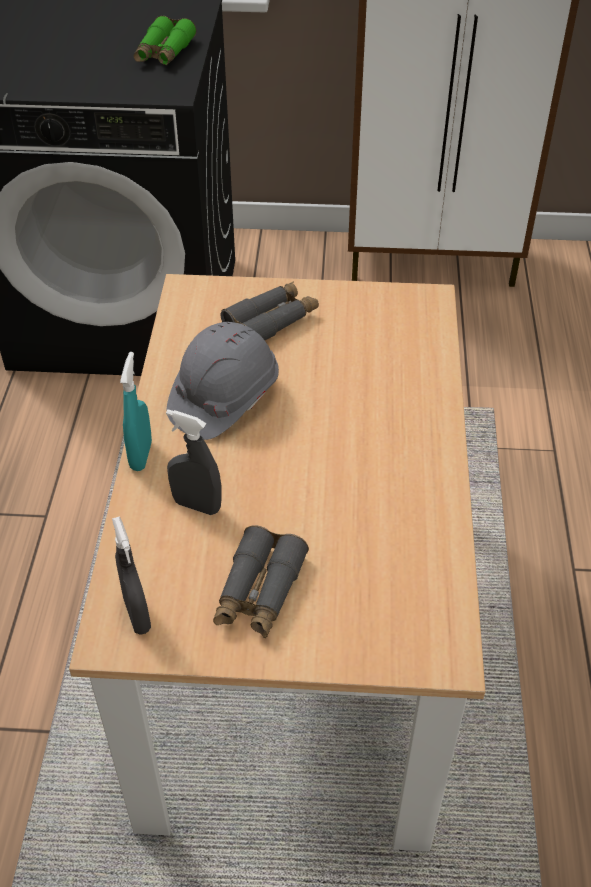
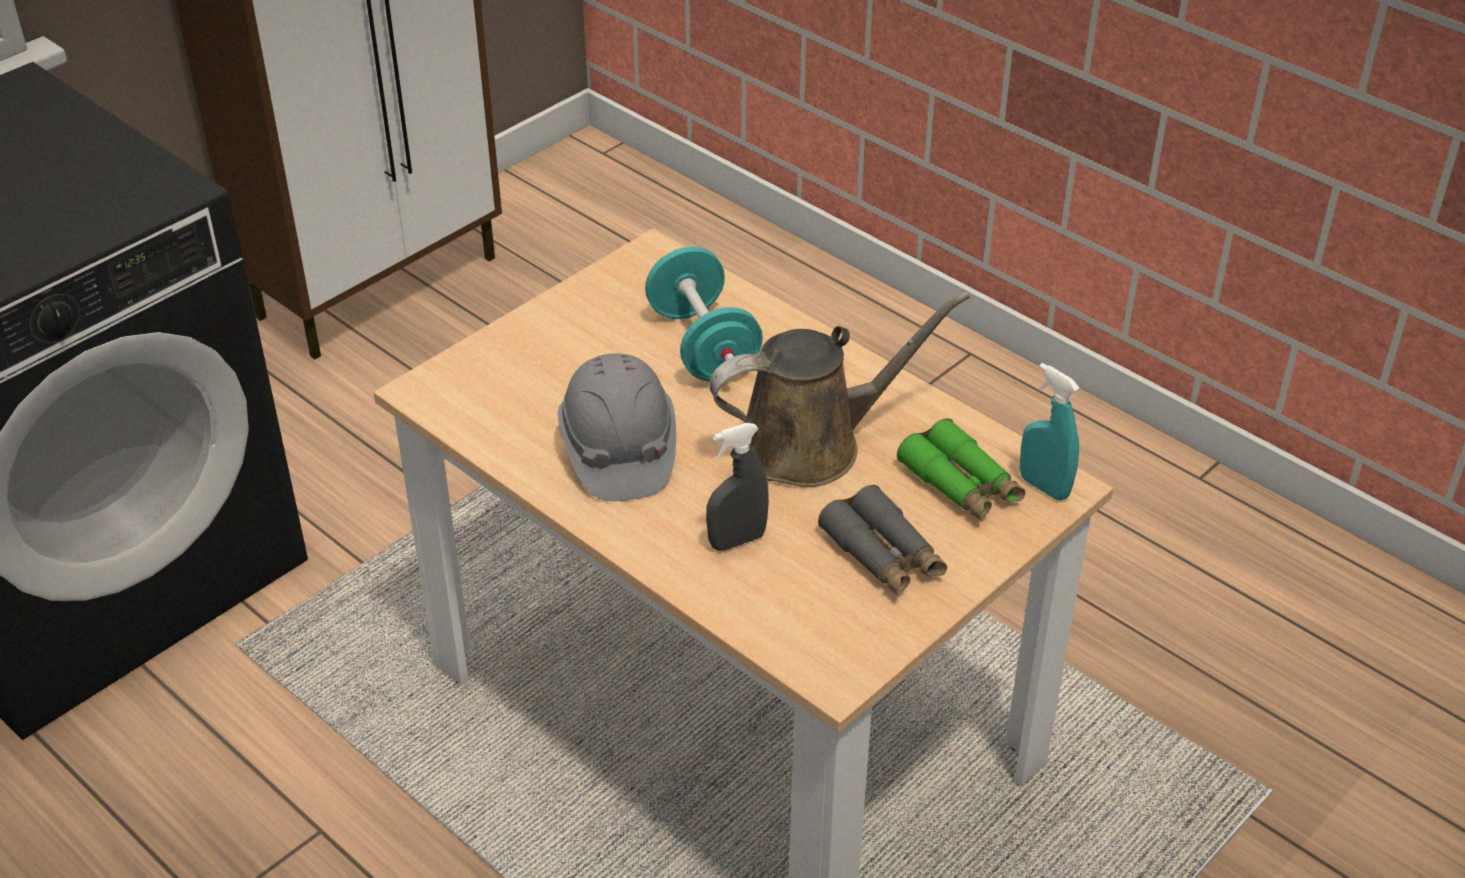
camera: 50 degrees left, 5 degrees down
grey spray bottle [112,516,151,635] -> none
turquoise spray bottle [120,352,152,471] -> turquoise spray bottle moved to [1020,363,1080,500]
green binoculars [134,15,197,65] -> green binoculars moved to [897,418,1026,521]
grey binoculars [221,281,319,340] -> none
none -> turquoise dumbbell [645,247,763,381]
none -> brown watering can [709,292,970,487]

